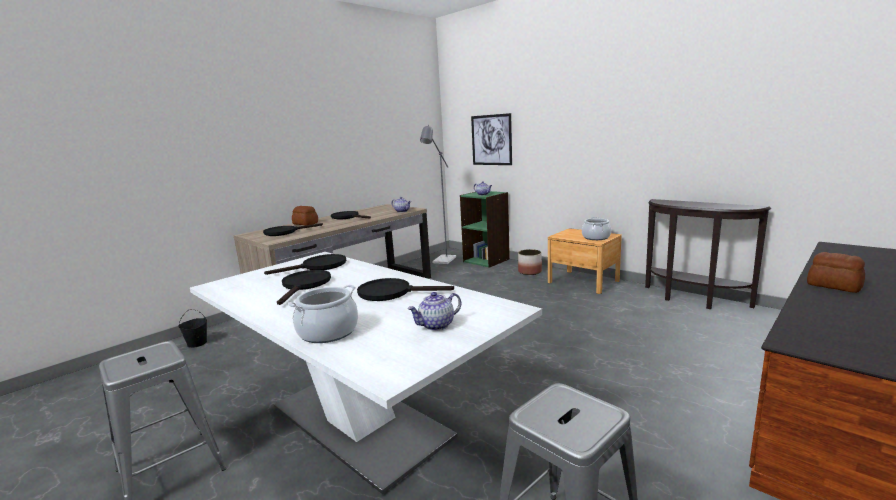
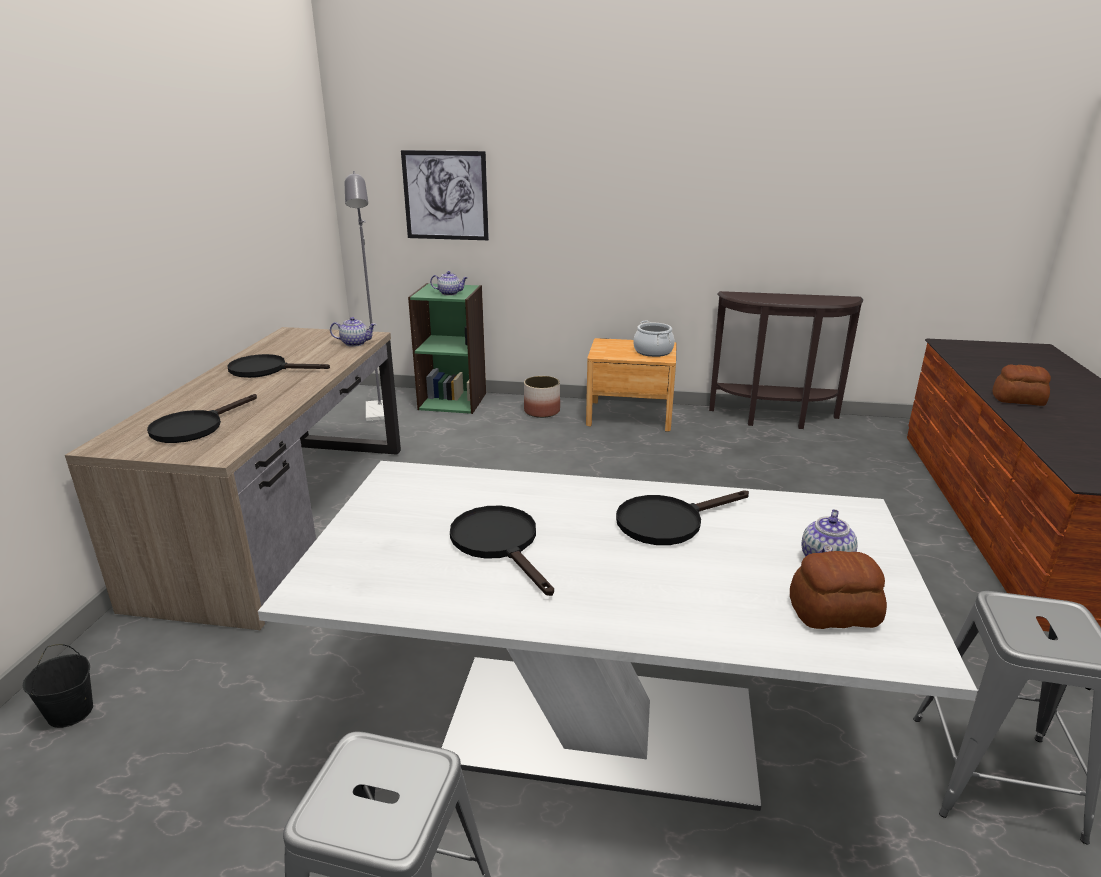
camera: 35 degrees left, 10 degrees up
black frying pan [264,254,346,275] -> none
cooking pot [288,285,358,343] -> none
bread [292,206,318,225] -> bread moved to [790,551,887,629]

